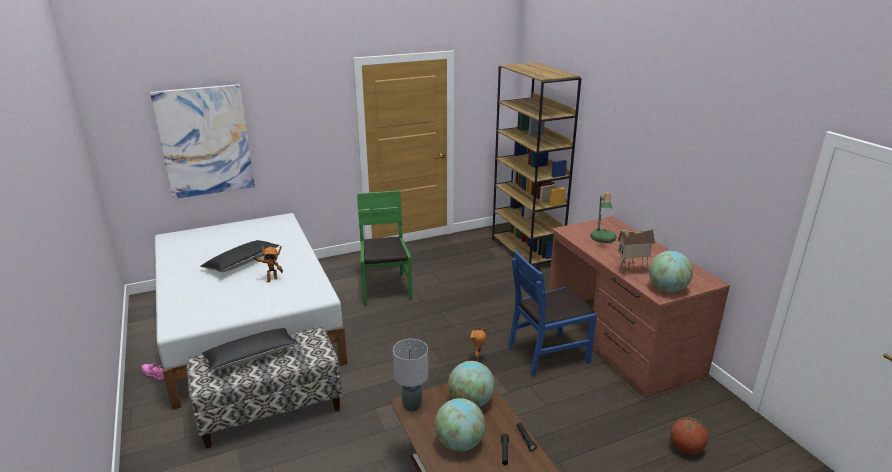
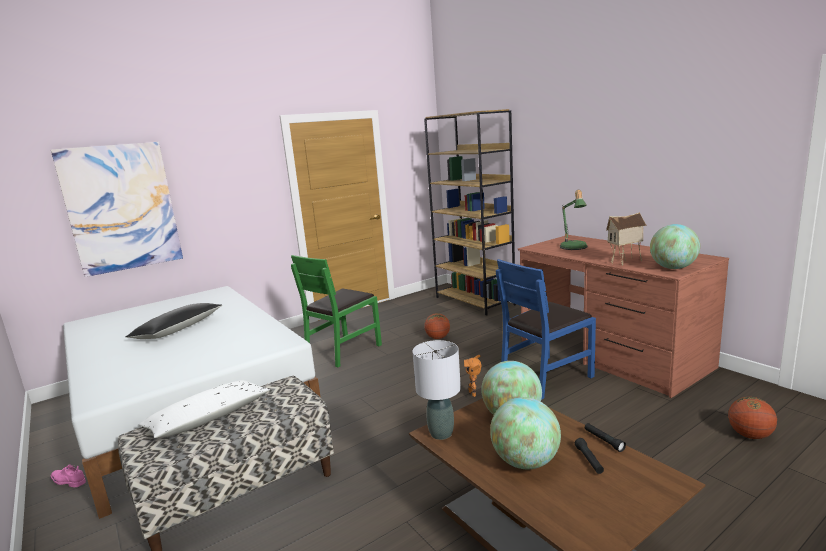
camera: 10 degrees left, 10 degrees down
black pillow [202,328,298,371] -> white pillow [139,380,270,438]
toy robot [253,246,283,282] -> none
green chair [357,190,413,305] -> green chair turned 120 degrees counterclockwise [291,255,382,367]
none -> basketball [424,313,450,339]

